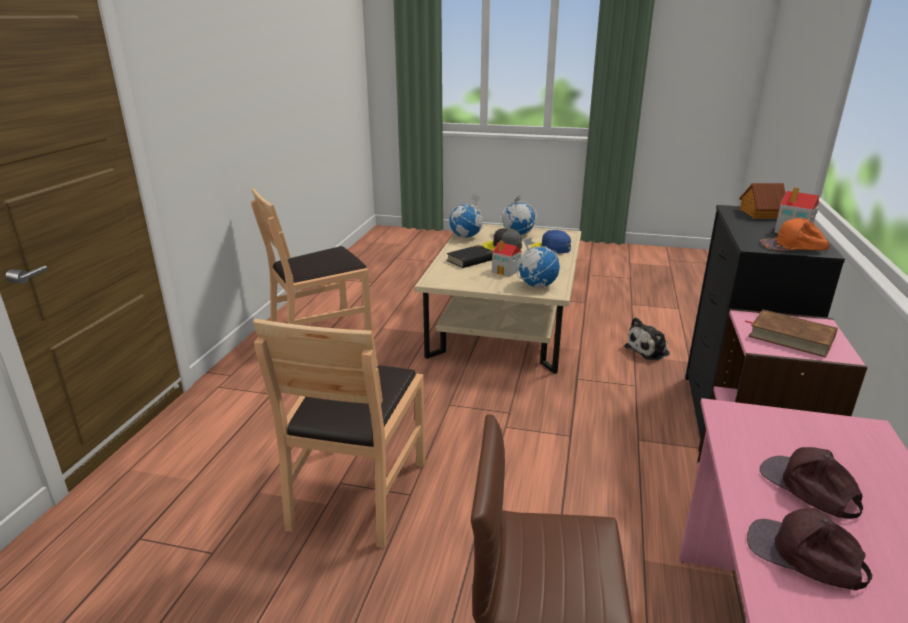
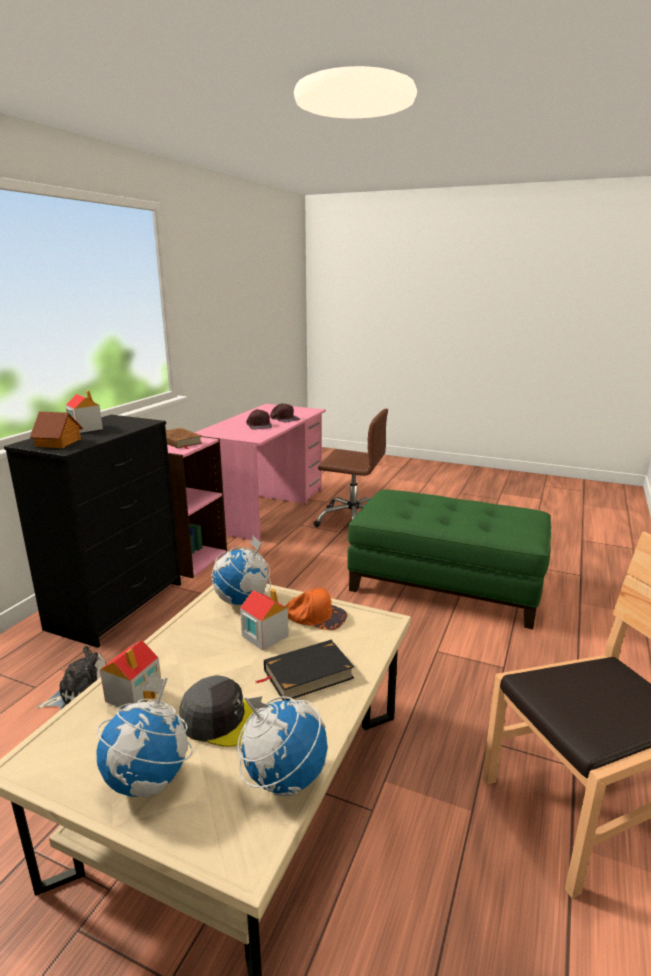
camera: 170 degrees left, 5 degrees down
brown chair [253,319,426,548] -> green ottoman [347,490,551,629]
blue cap [531,230,571,254] -> toy house [100,640,162,709]
orange cap [760,218,830,251] -> orange cap moved to [285,588,347,630]

